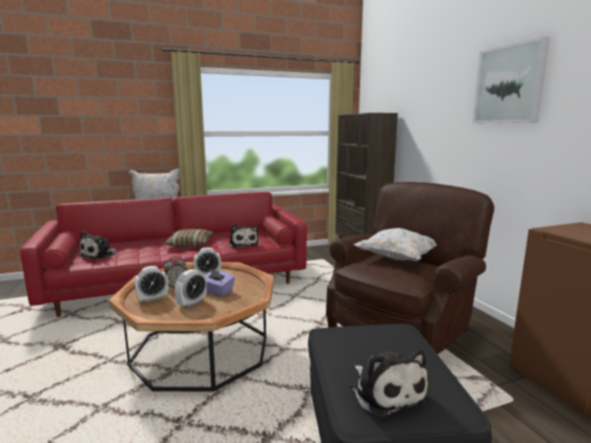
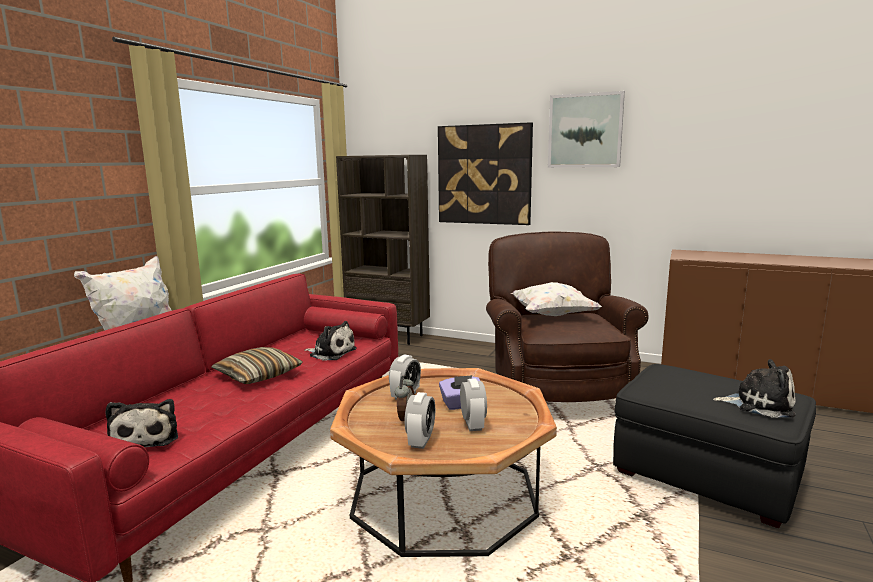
camera: 45 degrees left, 0 degrees up
none -> picture [438,122,533,225]

